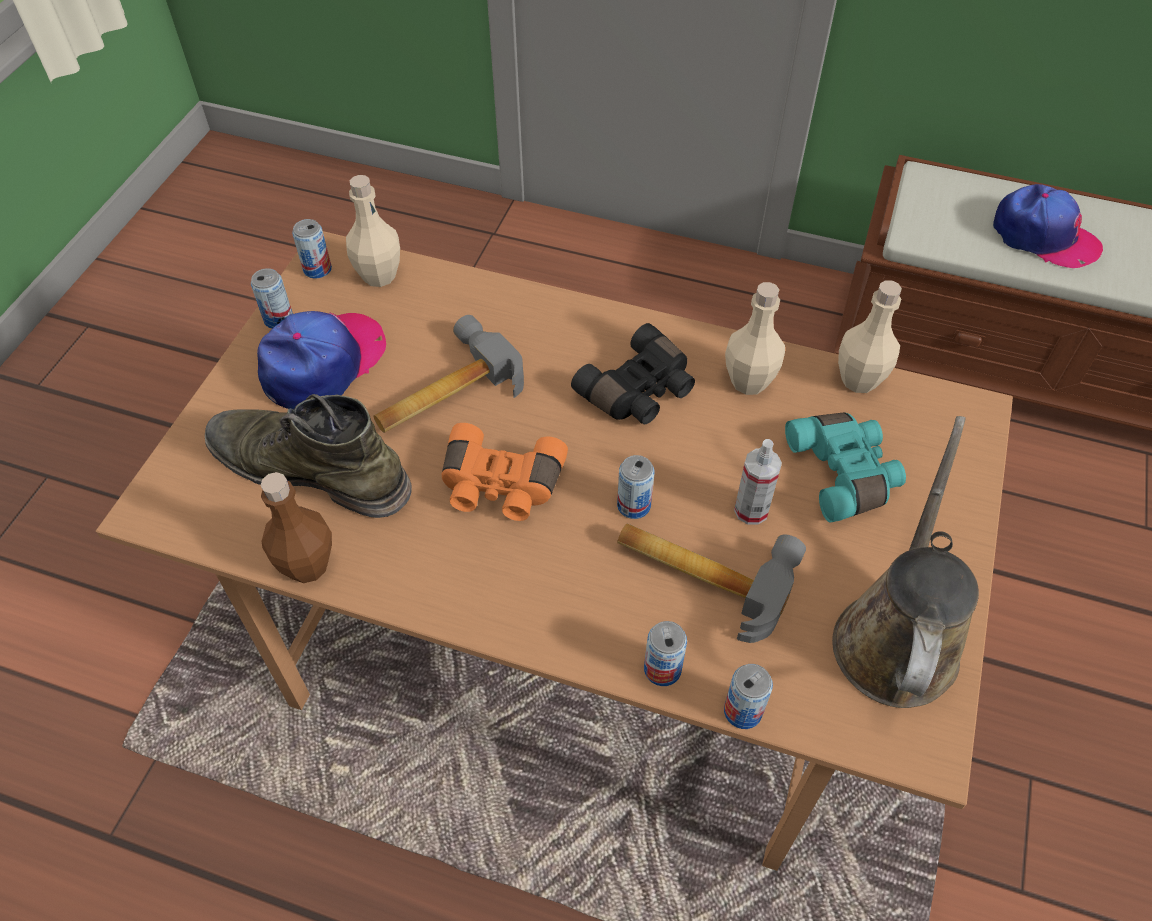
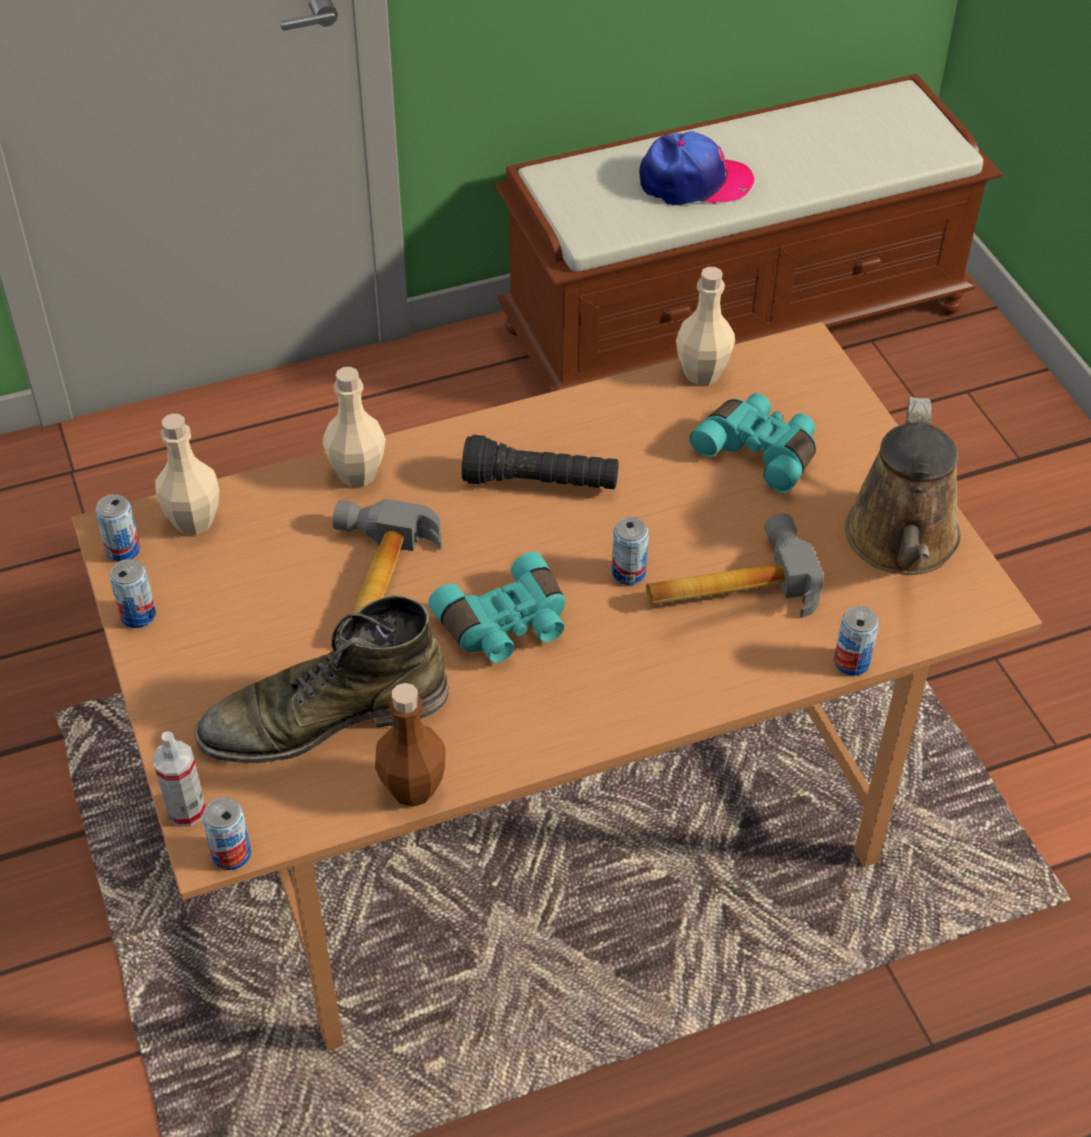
camera: 40 degrees left, 5 degrees down
cap [257,311,386,410] -> none
orange binoculars [442,423,568,521] -> turquoise binoculars [428,552,565,663]
black binoculars [571,323,695,425] -> black flashlight [462,435,619,489]
can [644,621,687,686] -> can moved to [202,797,251,870]
beige bottle [725,282,785,395] -> beige bottle moved to [323,367,386,487]
spray bottle [734,439,782,525] -> spray bottle moved to [152,731,206,827]
brown watering can [832,416,979,708] -> brown watering can turned 150 degrees counterclockwise [845,397,960,575]

